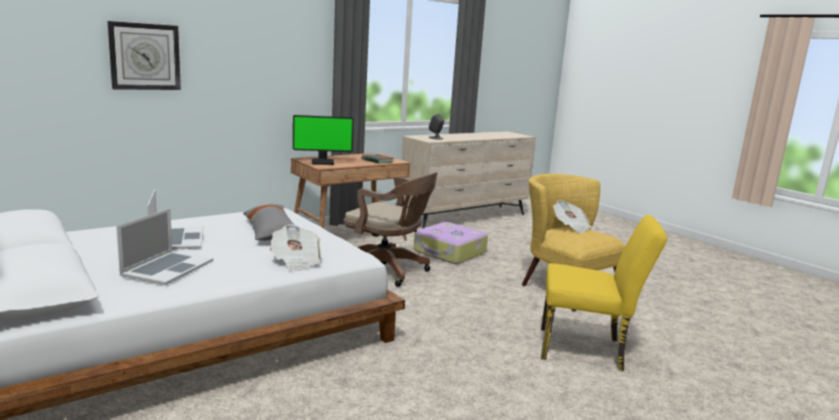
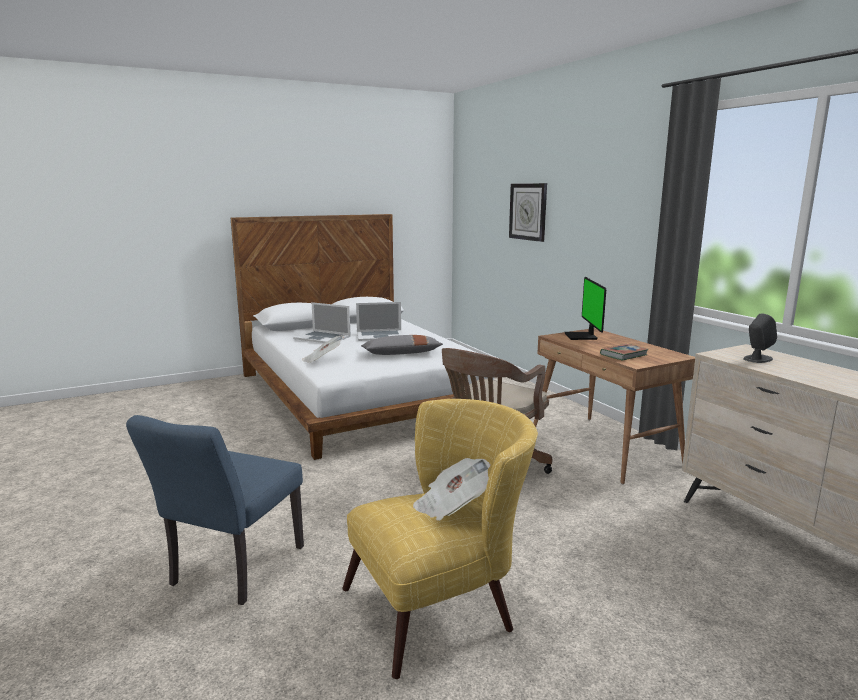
camera: 100 degrees right, 0 degrees up
suitcase [414,222,488,264] -> none
yellow chair [541,215,667,371] -> blue chair [126,415,304,605]

